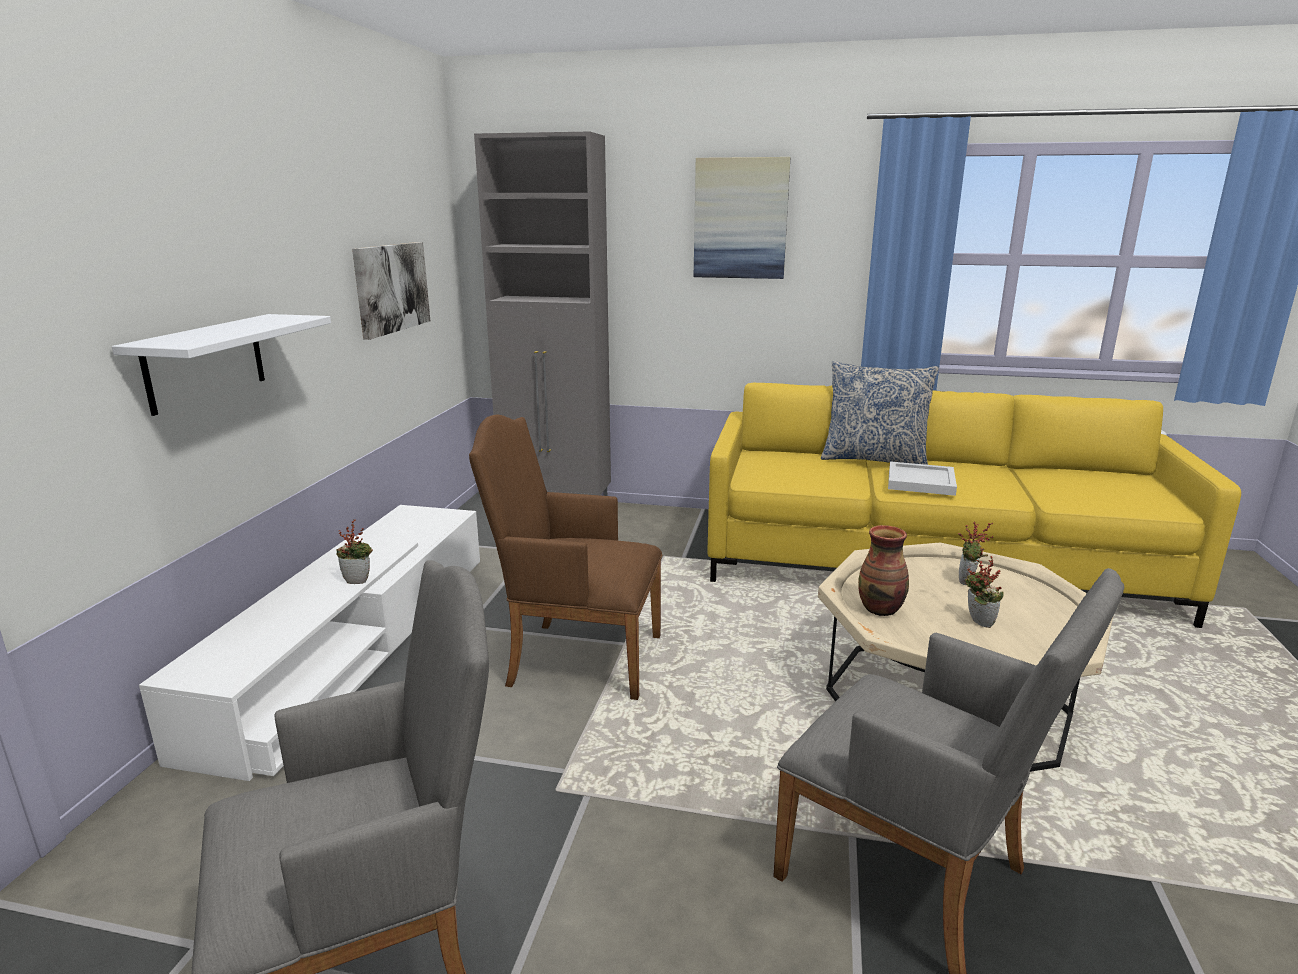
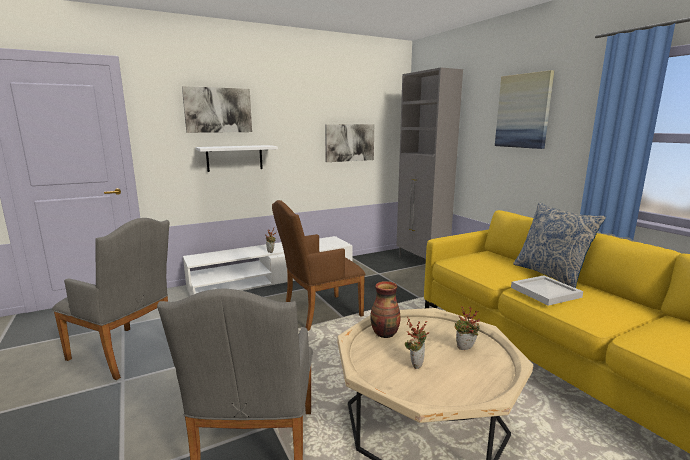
camera: 50 degrees right, 5 degrees down
brown armchair [469,415,663,700] -> brown armchair turned 90 degrees counterclockwise [272,200,365,331]
none -> picture [182,86,252,133]

